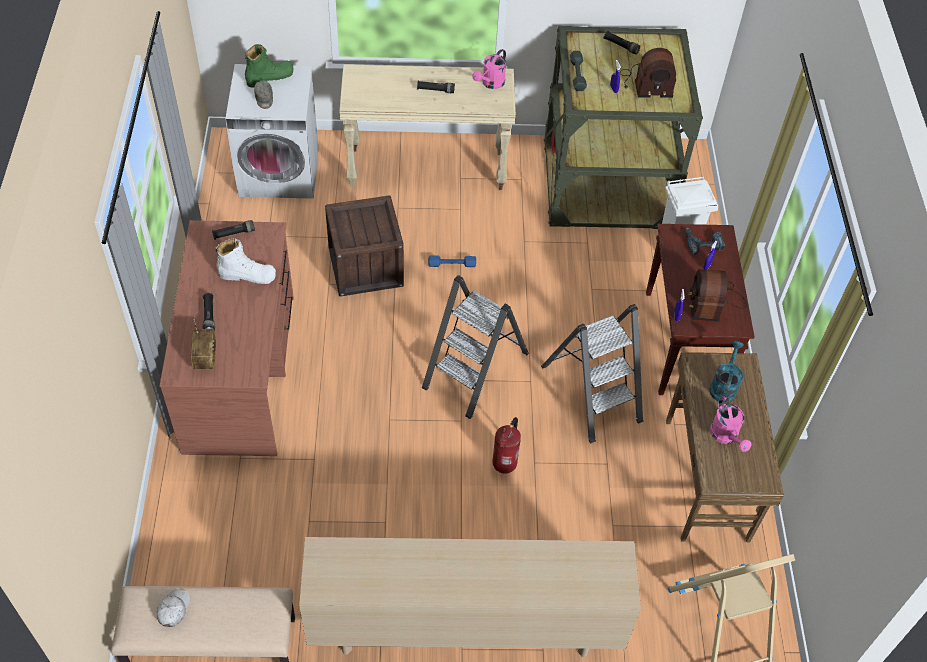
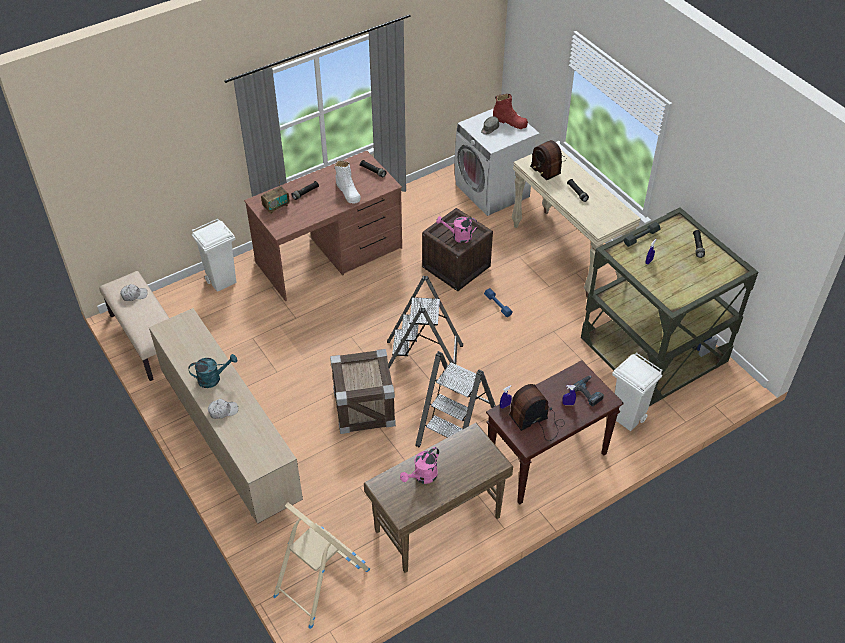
camera: 60 degrees right, 5 degrees down
green boot [245,44,293,87] -> red boot [493,94,528,129]
pink watering can [472,49,506,89] -> pink watering can moved to [436,216,477,243]
fire extinguisher [492,417,521,473] -> crate [330,349,396,434]
radio [620,48,676,98] -> radio moved to [530,140,567,180]
turquoise watering can [709,341,743,403] -> turquoise watering can moved to [189,354,237,388]
none -> white trash can [192,218,236,292]
none -> white cap [208,399,238,419]

